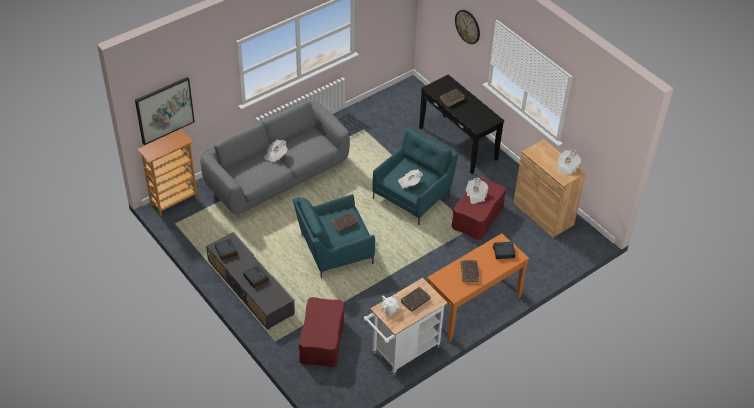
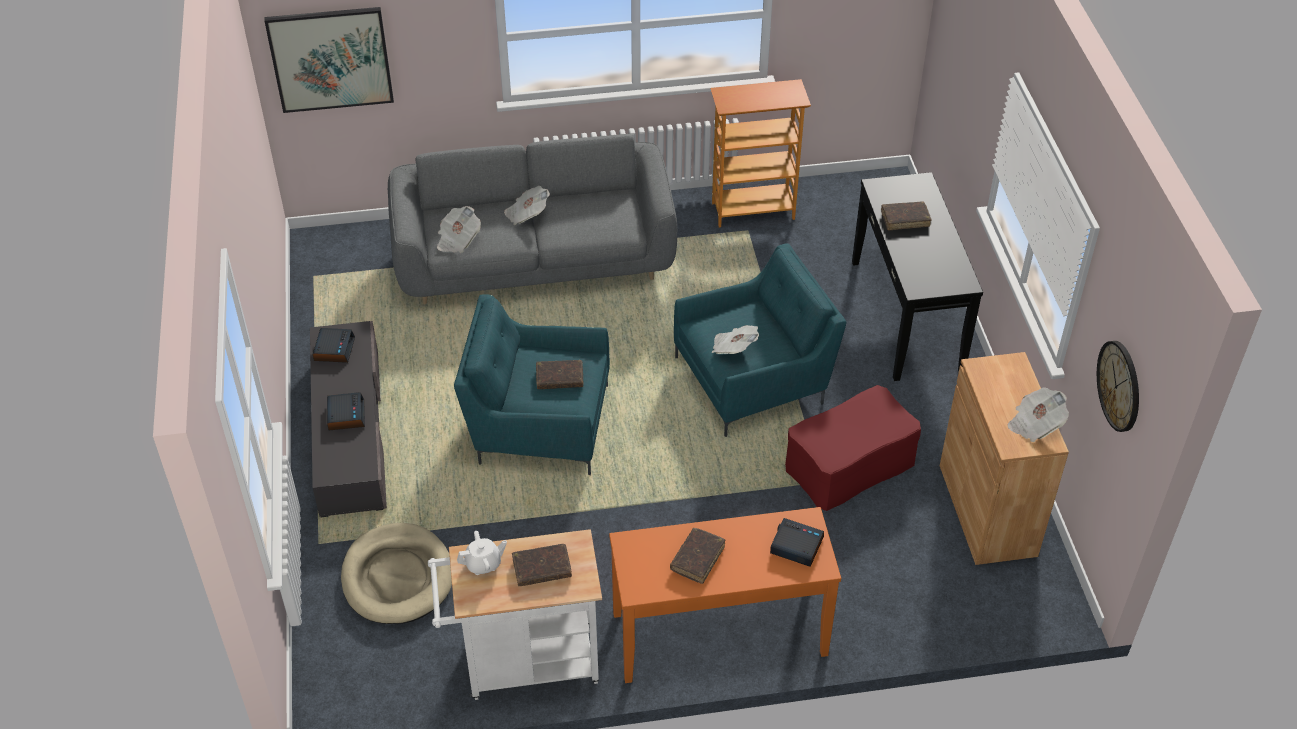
camera: 30 degrees right, 0 degrees up
bookcase [138,129,198,216] -> bookcase moved to [710,79,811,227]
red ottoman [299,297,344,367] -> beige dog bed [341,523,452,624]
wall clock [455,10,480,44] -> wall clock moved to [1097,341,1139,432]
newspaper [466,178,488,204] -> newspaper moved to [437,206,481,253]

